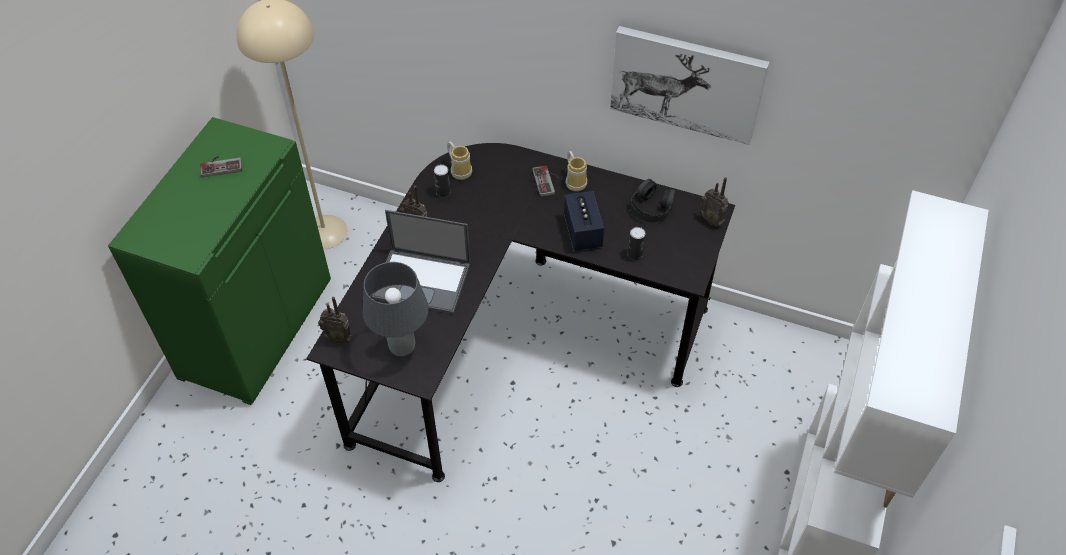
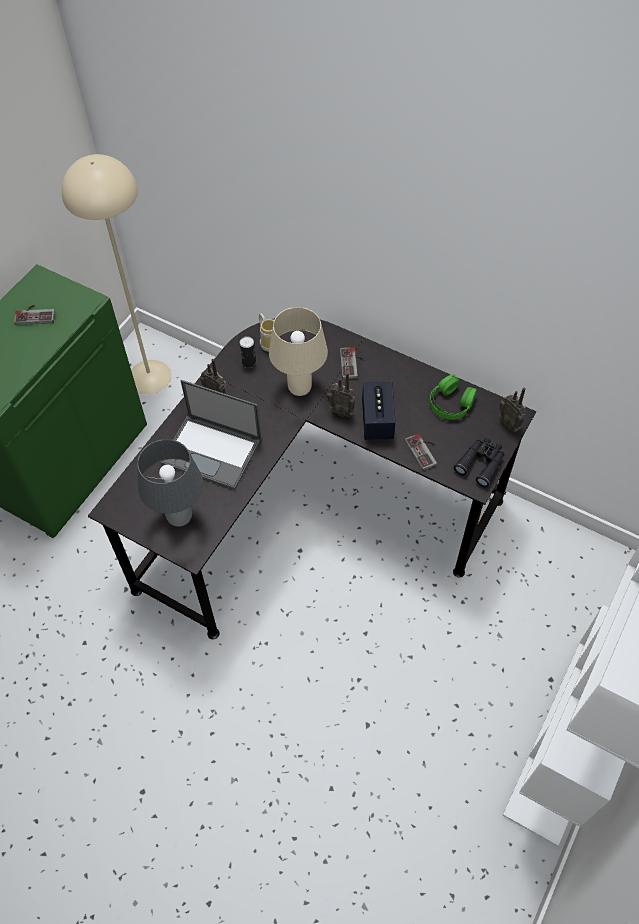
camera: 10 degrees right, 5 degrees up
radio [318,297,352,344] -> radio moved to [327,372,355,417]
mug [566,151,587,191] -> none
picture [610,26,769,145] -> none
can [628,227,646,260] -> game controller [405,433,437,471]
black headphones [631,179,675,222] -> green headphones [430,374,477,420]
none -> beige table lamp [269,307,328,396]
none -> black binoculars [453,438,504,487]

